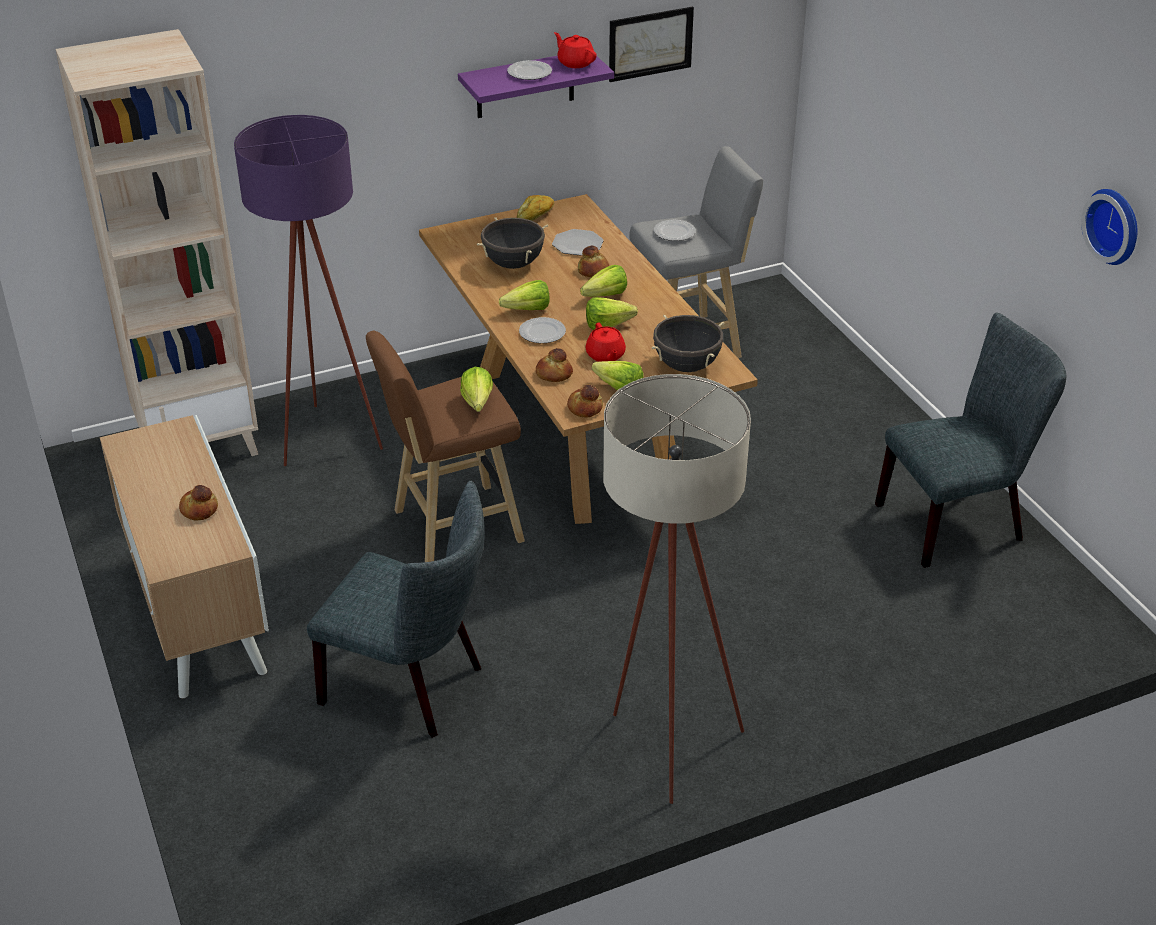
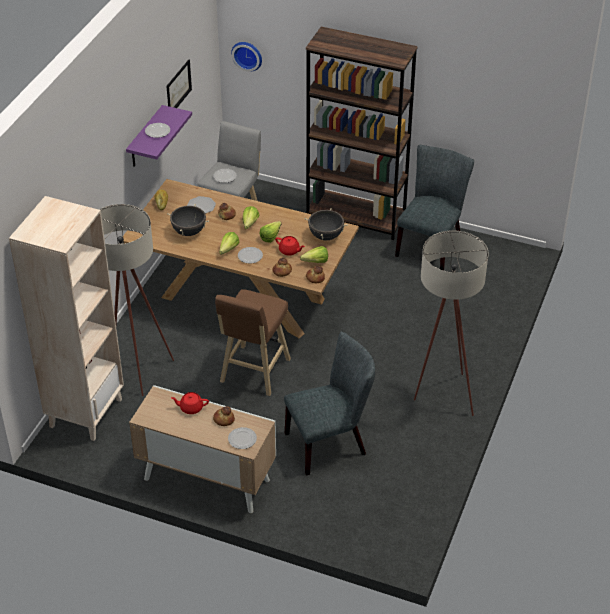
camera: 45 degrees left, 5 degrees up
purple floor lamp [234,115,383,466] -> beige floor lamp [99,204,174,396]
lettuce [460,367,493,412] -> none
red teapot [554,32,597,68] -> red teapot moved to [171,392,209,414]
wall clock [1081,189,1138,265] -> wall clock moved to [231,42,262,72]
none -> plate [228,427,257,449]
none -> brown bookcase [306,27,417,240]

